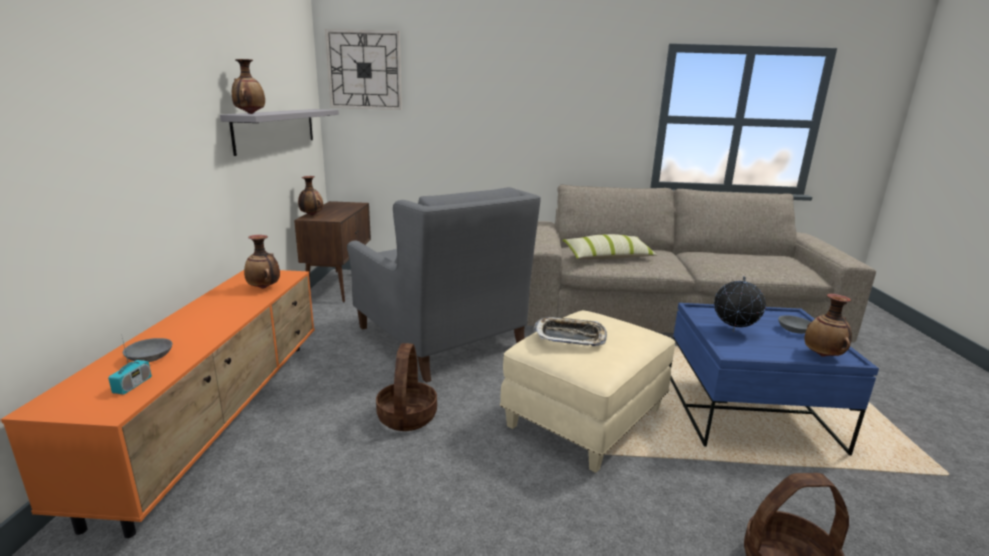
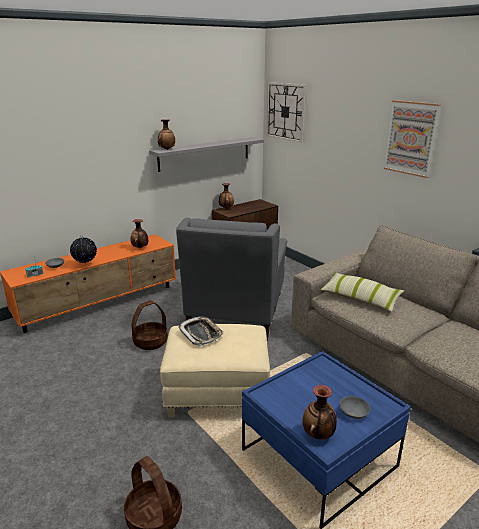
camera: 50 degrees right, 5 degrees up
globe [714,276,766,332] -> globe moved to [70,235,97,263]
none -> picture [383,100,441,178]

